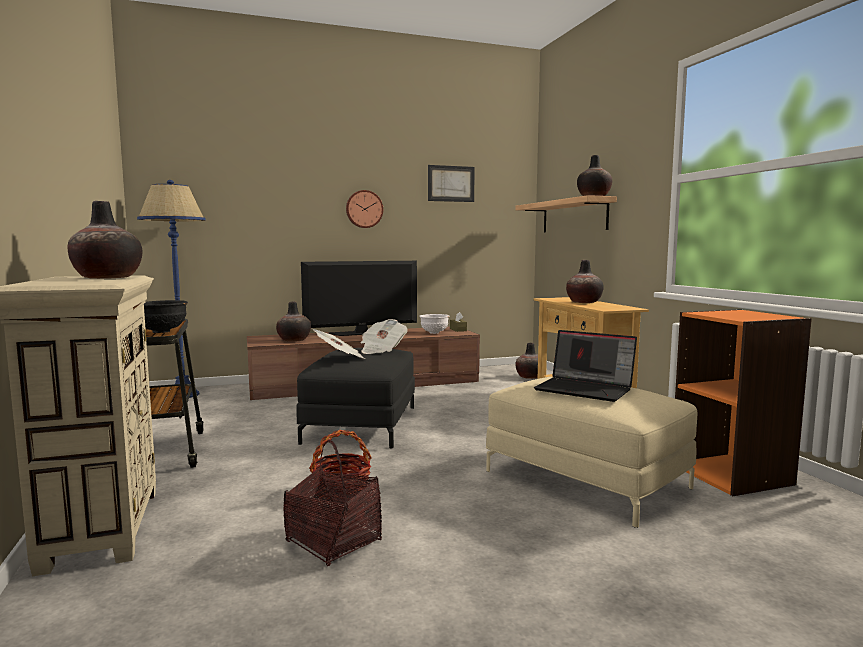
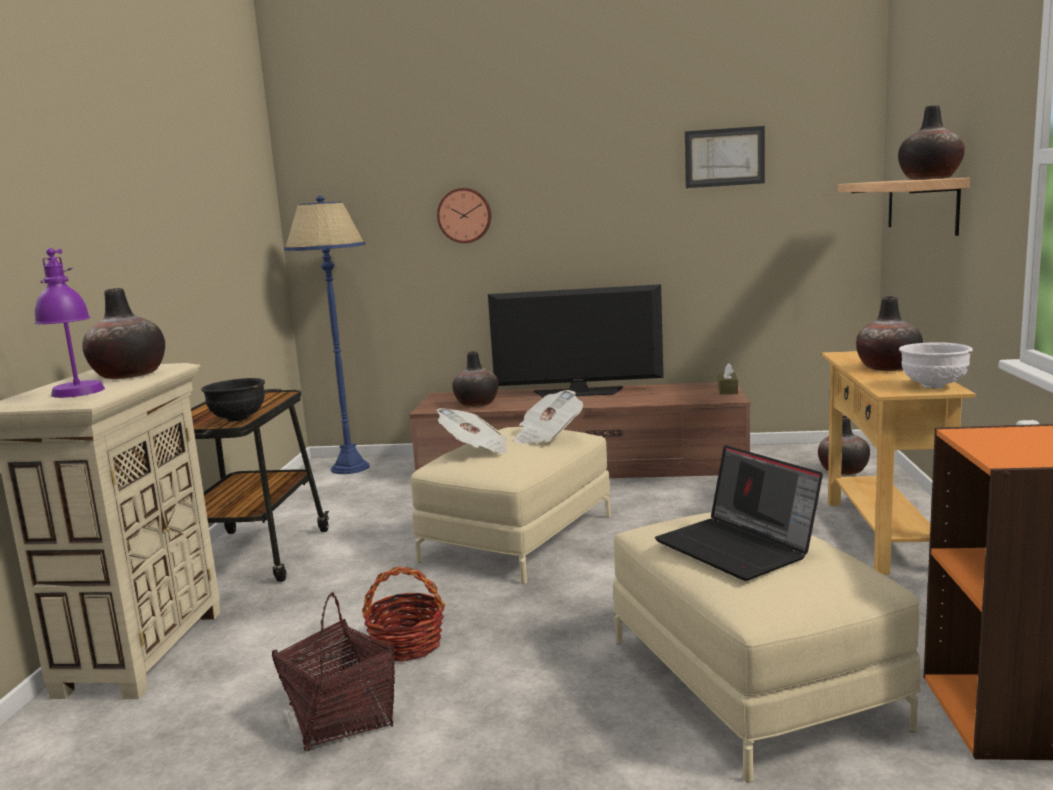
camera: 25 degrees right, 5 degrees up
black ottoman [297,348,415,448] -> beige ottoman [411,427,611,584]
wall clock [346,190,383,228] -> wall clock moved to [437,188,491,243]
white bowl [419,314,449,334] -> white bowl moved to [899,342,973,388]
none -> purple table lamp [34,248,105,398]

